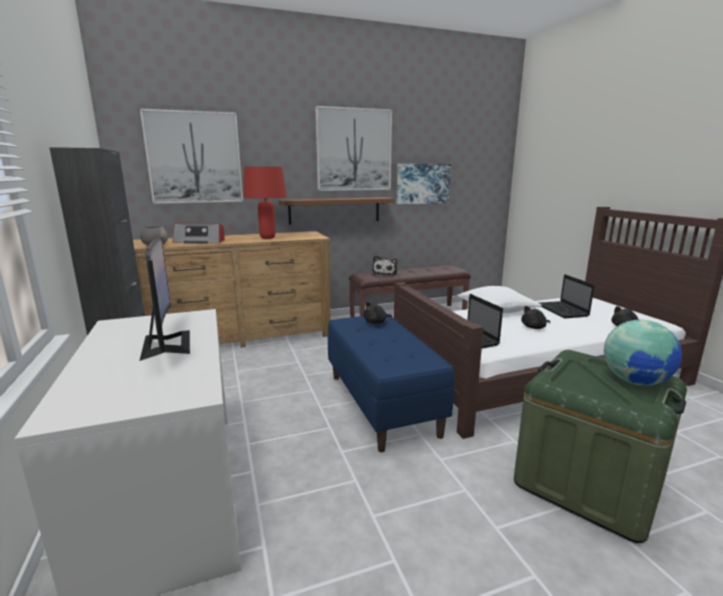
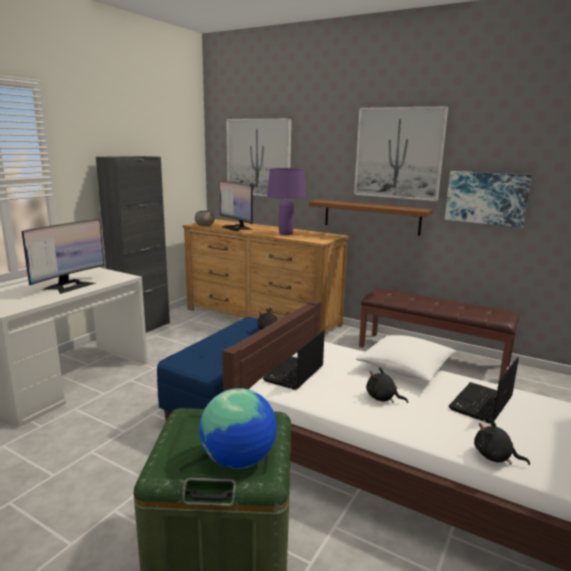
camera: 50 degrees right, 0 degrees up
radio [172,223,224,244] -> monitor [220,181,253,231]
red table lamp [243,167,287,239] -> purple table lamp [267,168,306,235]
plush toy [373,255,397,276] -> none

